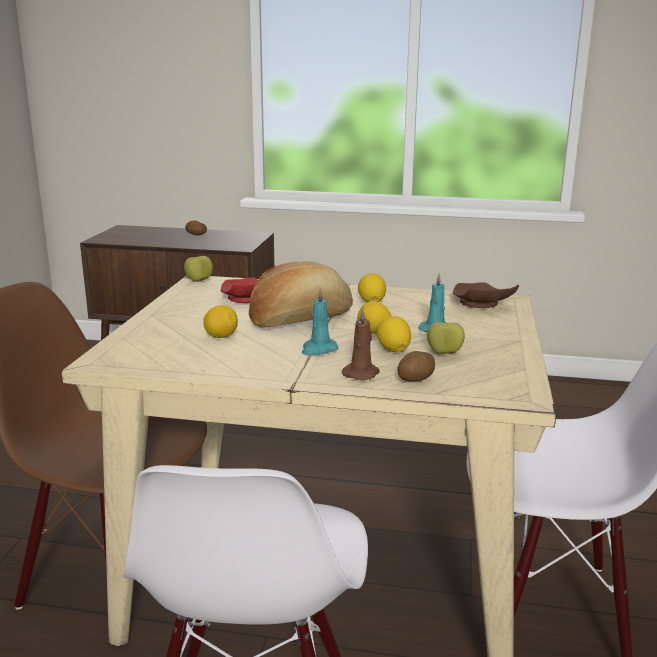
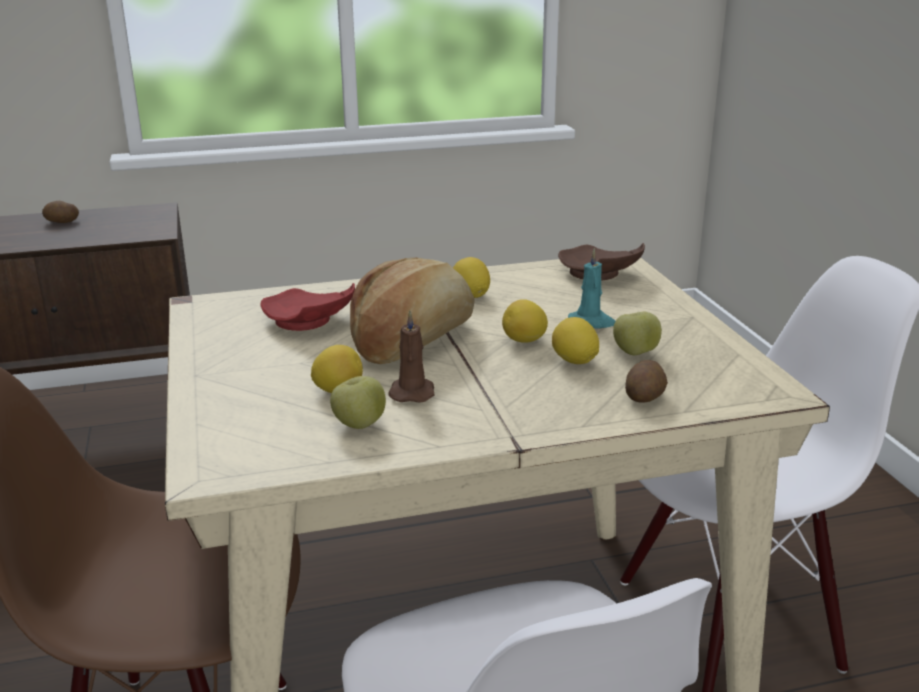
camera: 25 degrees left, 5 degrees up
apple [184,256,213,282] -> apple moved to [330,376,386,429]
turquoise candle [302,288,338,356] -> none
brown candle [342,308,380,381] -> brown candle moved to [388,310,435,403]

